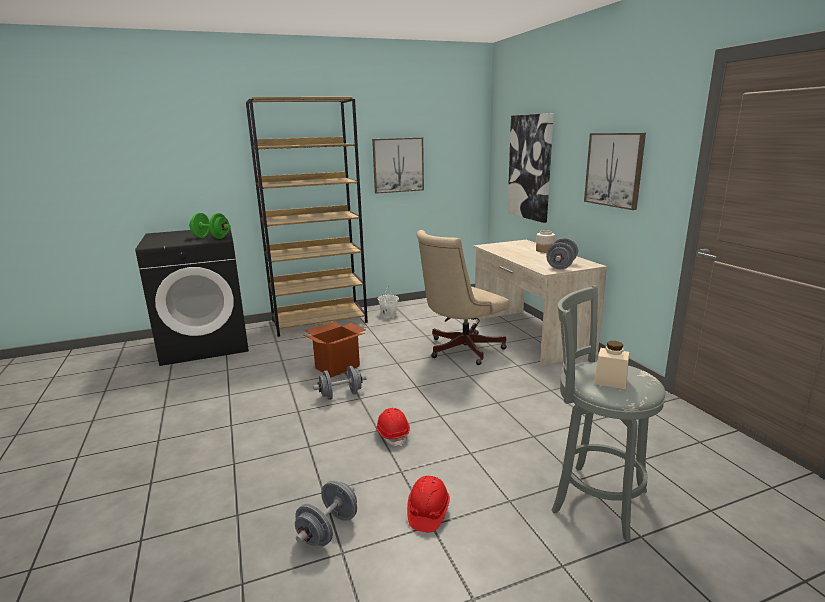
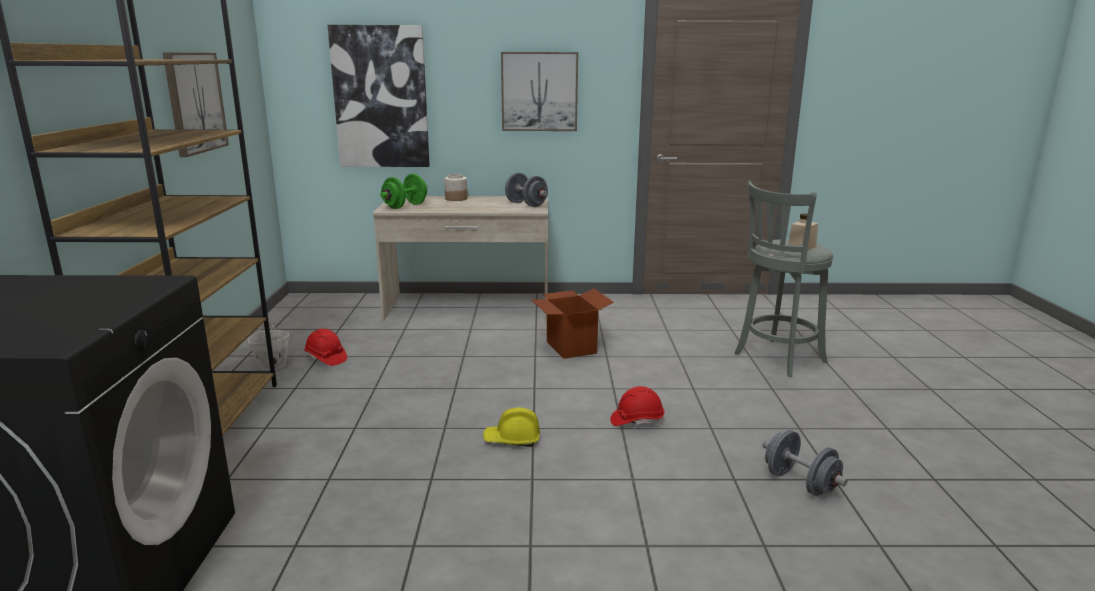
camera: 70 degrees left, 0 degrees up
green dumbbell [189,213,231,239] -> green dumbbell moved to [380,174,427,209]
cardboard box [304,321,366,377] -> cardboard box moved to [531,289,614,359]
grey dumbbell [313,366,366,400] -> yellow hard hat [483,407,540,447]
red hard hat [407,476,450,532] -> red hard hat moved to [304,329,347,366]
beige office chair [416,230,509,365] -> none

